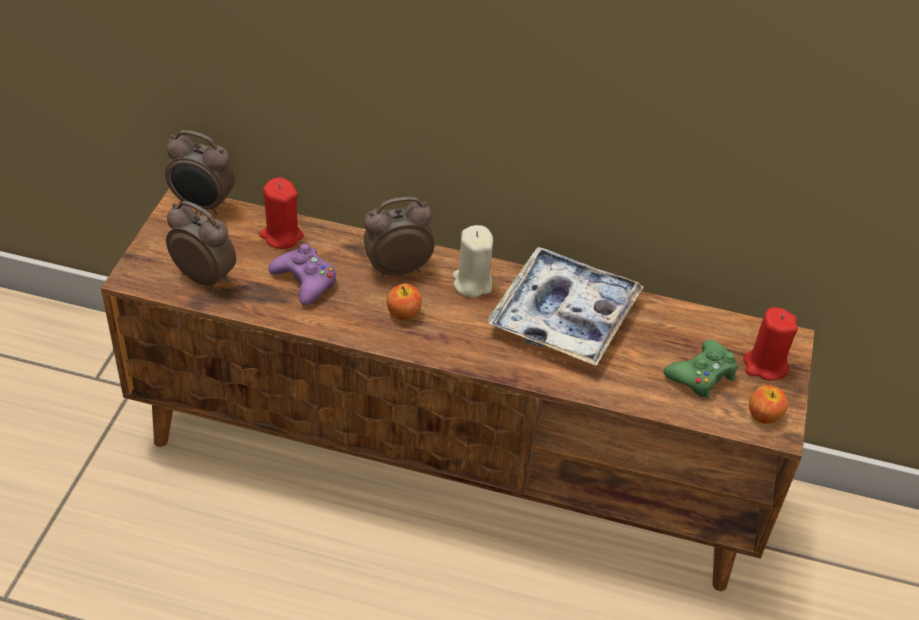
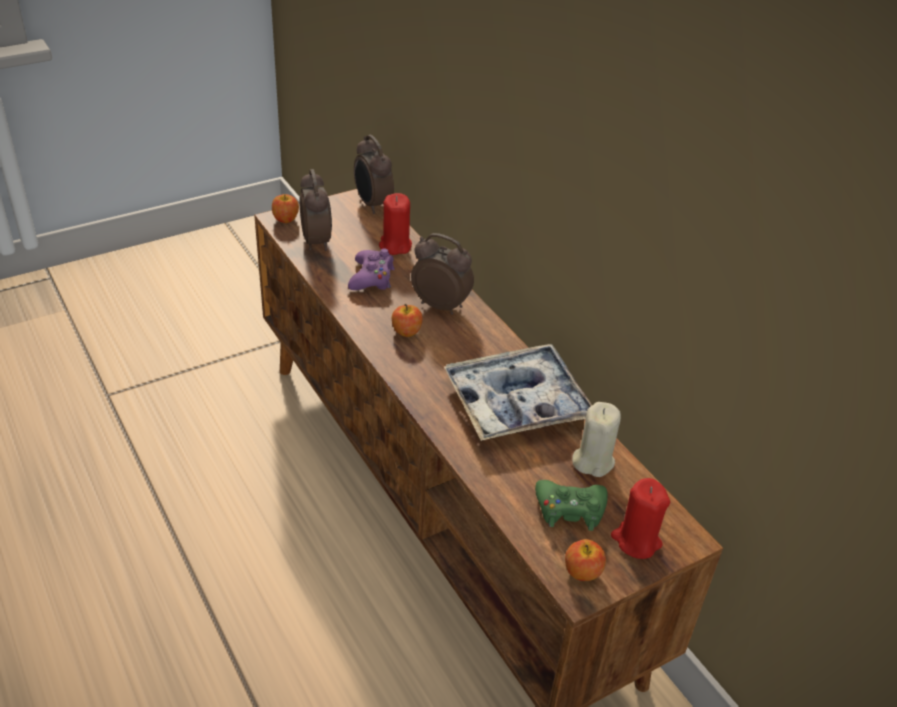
camera: 45 degrees right, 5 degrees down
beige candle [452,225,493,298] -> beige candle moved to [572,402,621,477]
none -> apple [272,194,299,223]

